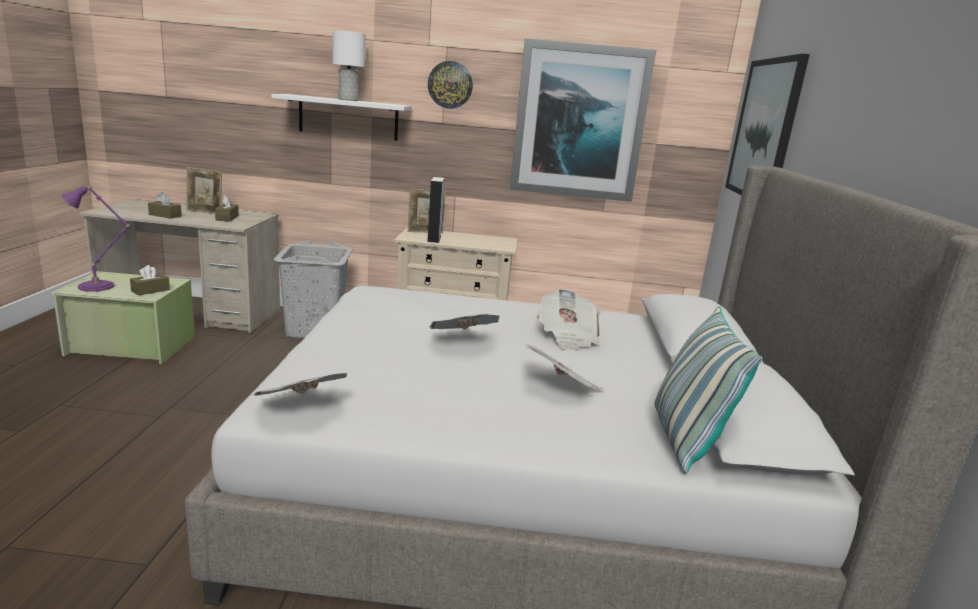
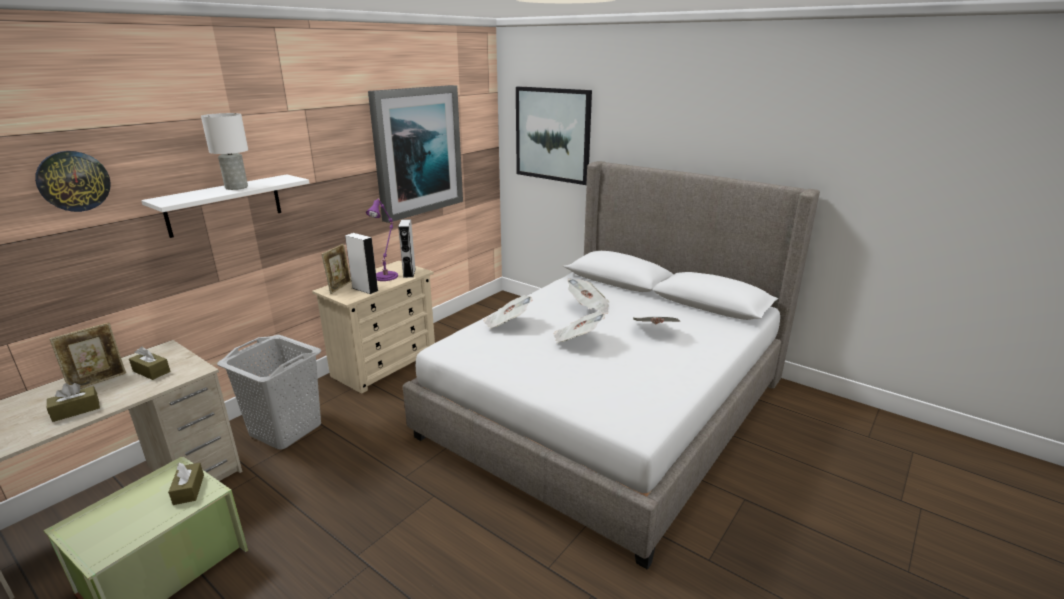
camera: 55 degrees left, 5 degrees up
purple table lamp [61,186,131,292] -> purple table lamp moved to [366,198,398,281]
newspaper [254,373,348,396] -> newspaper moved to [483,295,532,329]
wall clock [428,61,473,109] -> wall clock moved to [35,151,111,212]
pillow [655,306,763,473] -> none
none -> grey speaker [398,219,416,278]

